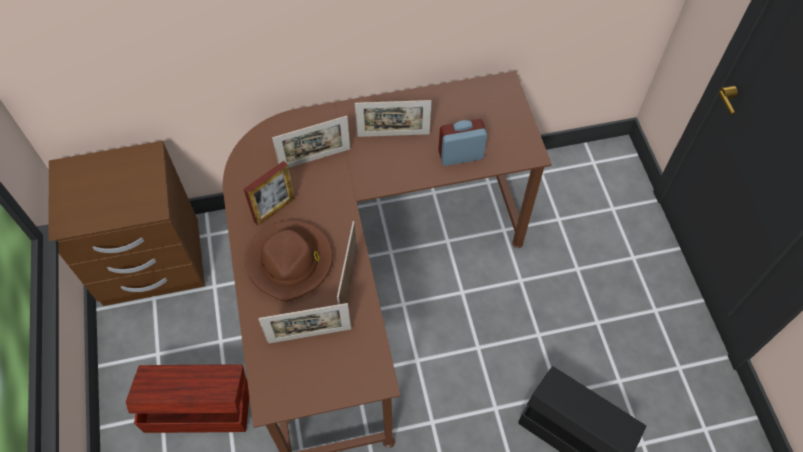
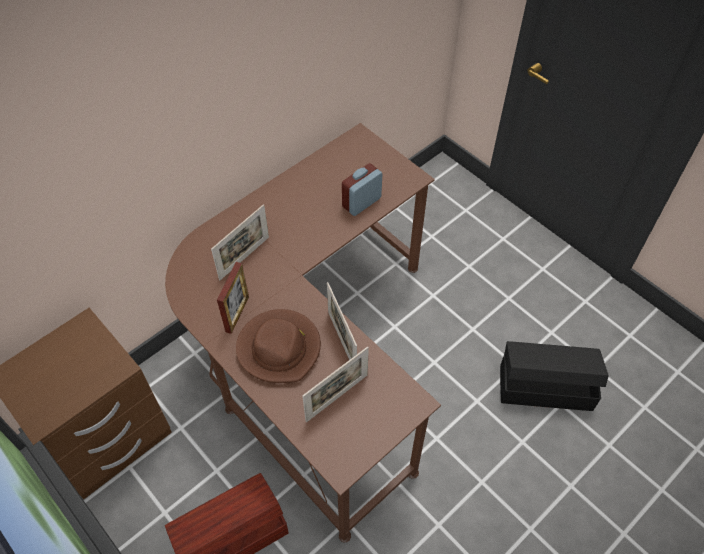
camera: 30 degrees left, 5 degrees down
picture frame [355,100,432,137] -> none

